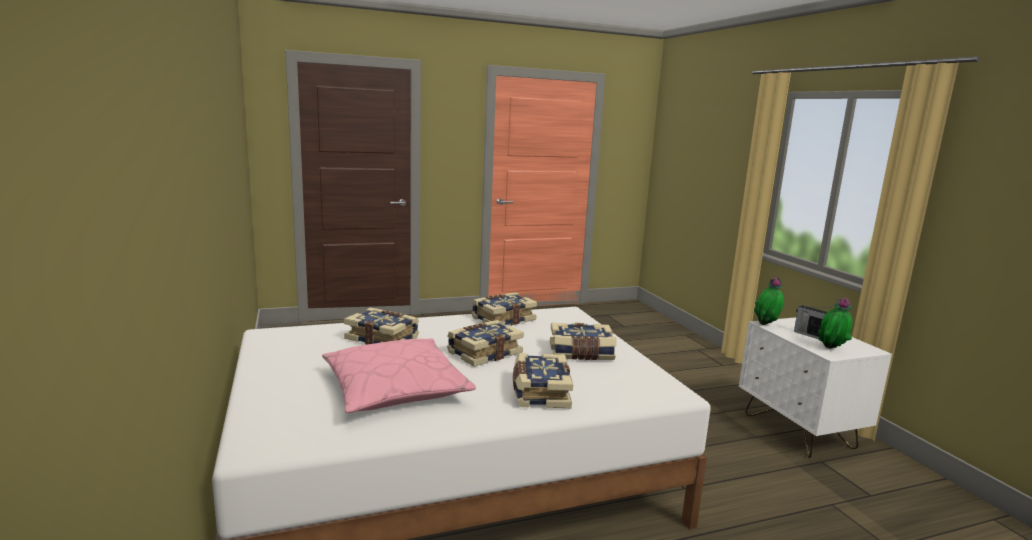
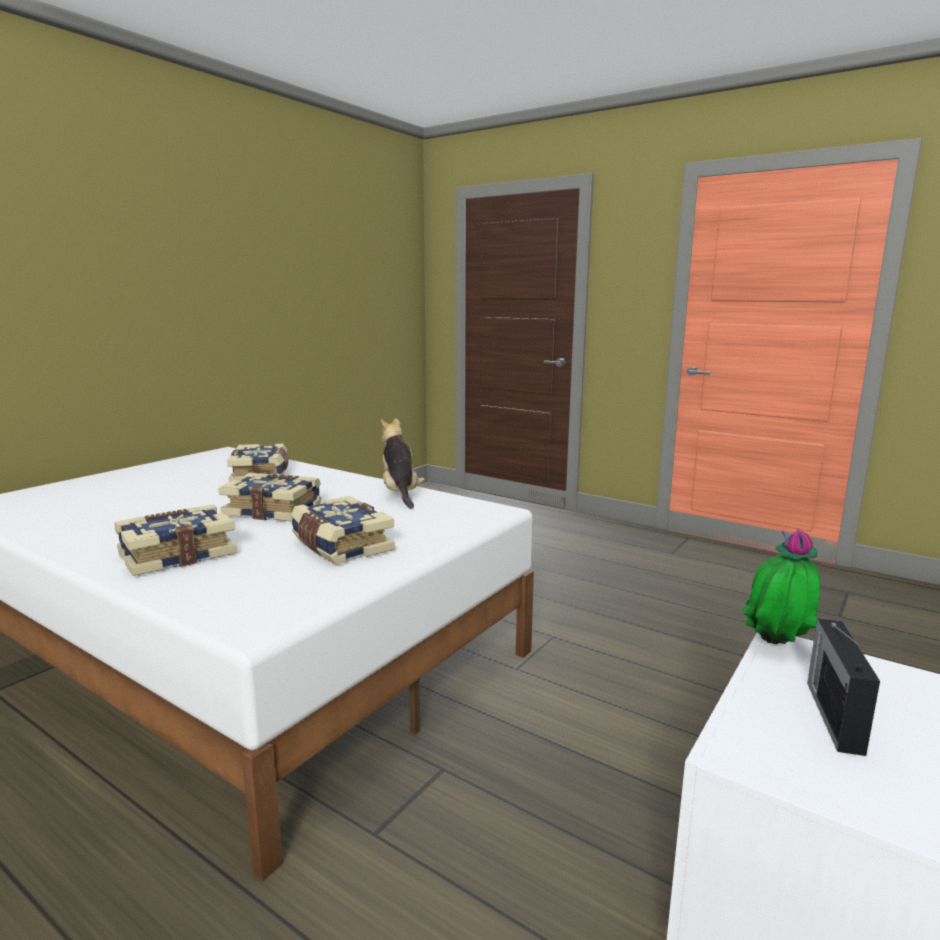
camera: 55 degrees right, 0 degrees up
pink pillow [322,339,476,413] -> none
book [471,292,537,326] -> plush toy [381,418,425,509]
potted plant [818,297,852,349] -> none

